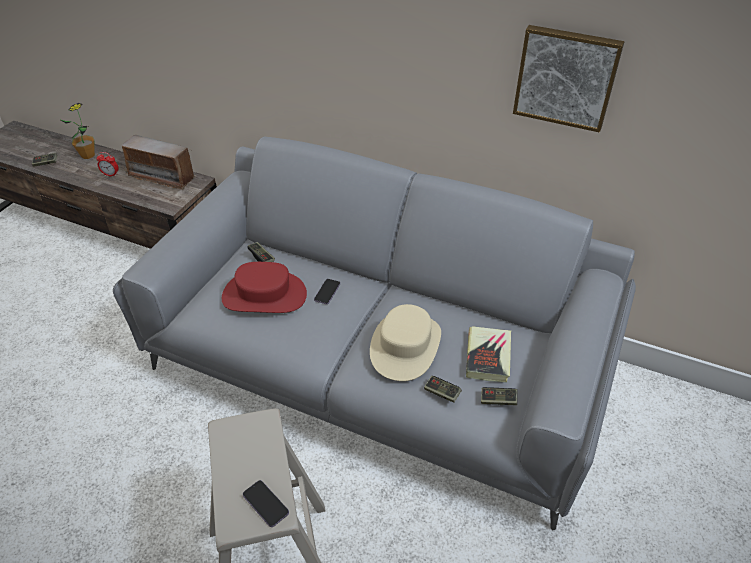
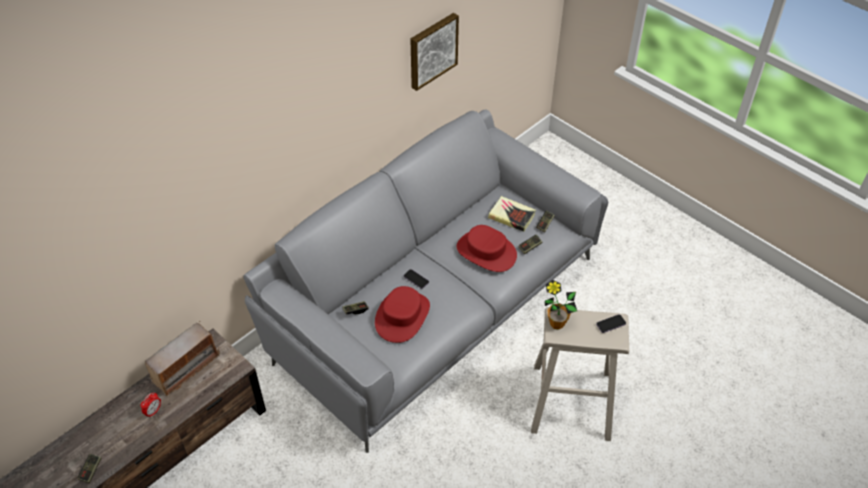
camera: 70 degrees left, 5 degrees up
potted plant [59,103,95,159] -> potted plant moved to [545,280,577,330]
beige hat [370,304,441,381] -> red hat [457,225,517,272]

